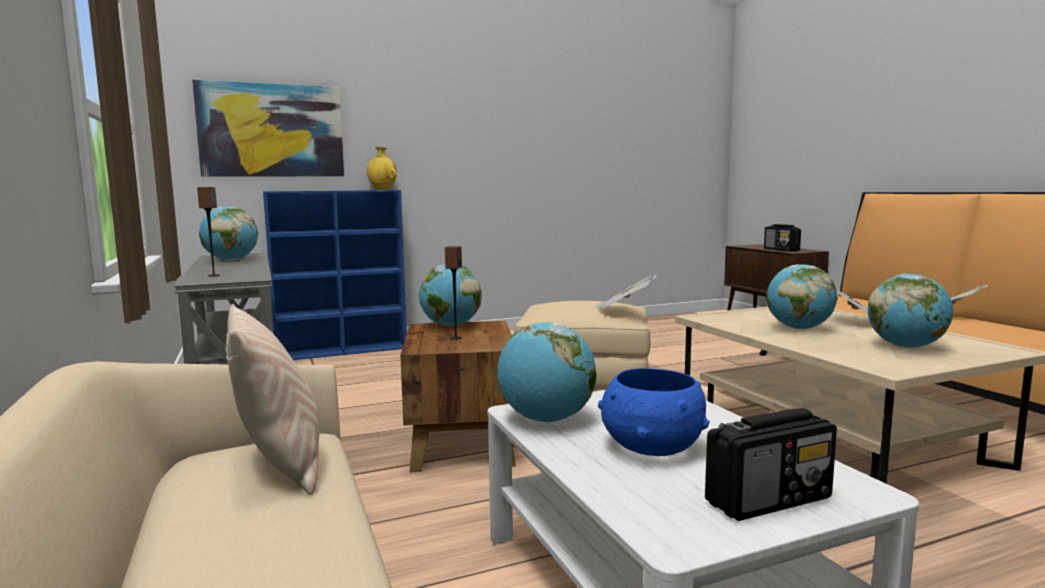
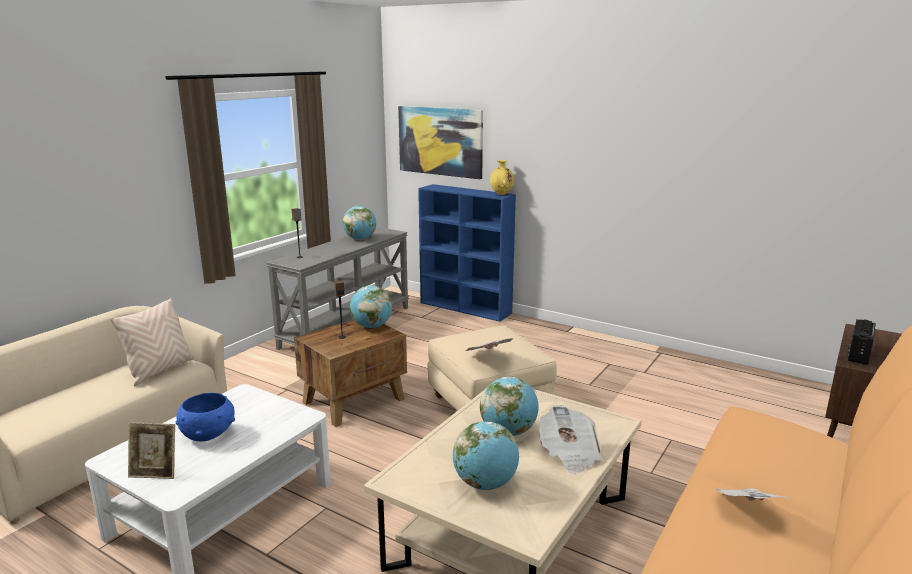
camera: 55 degrees right, 10 degrees up
globe [497,322,596,422] -> none
radio [705,408,837,521] -> picture frame [128,422,175,479]

